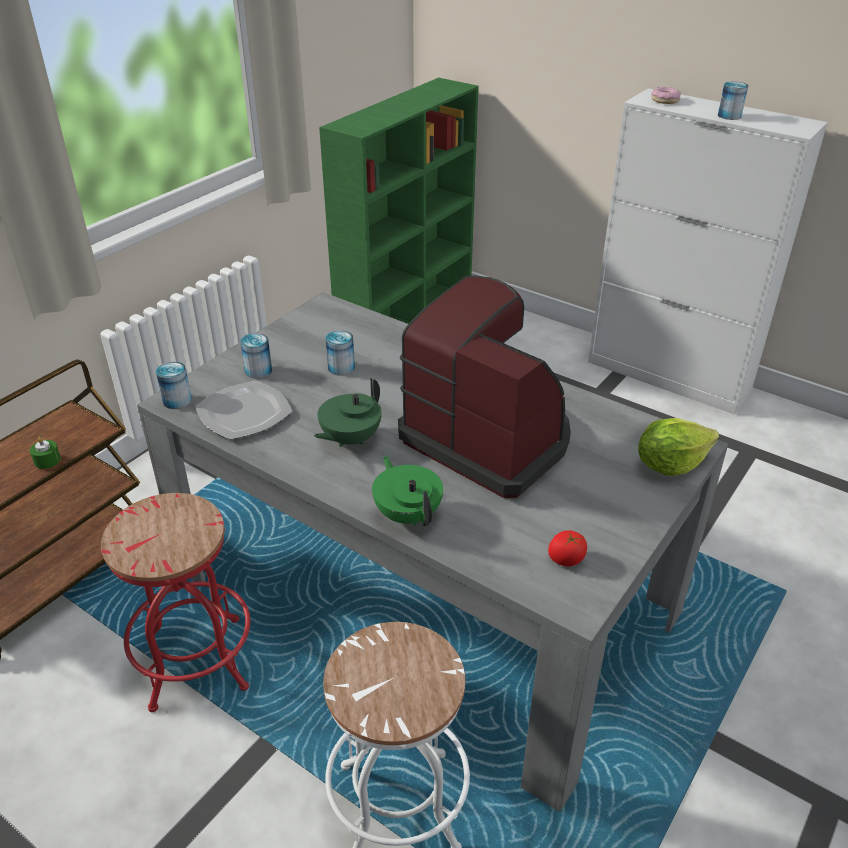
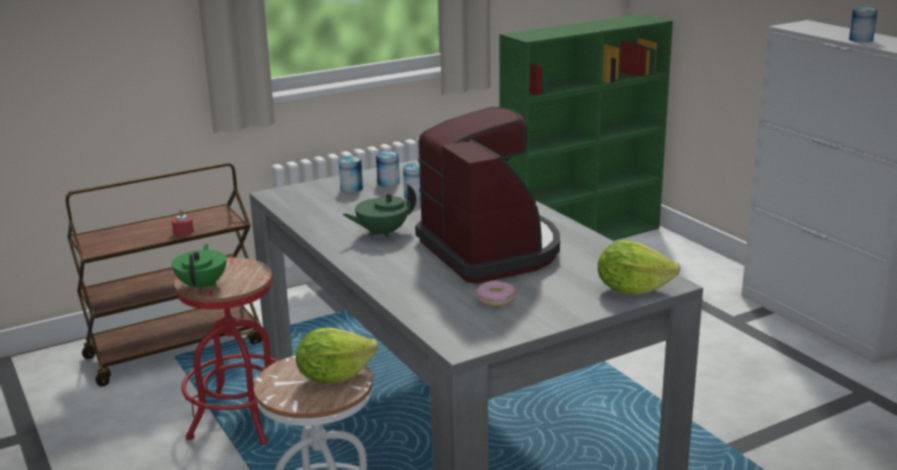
camera: 25 degrees right, 15 degrees down
green candle [30,437,61,469] -> red candle [172,209,194,236]
can [156,362,192,409] -> can moved to [376,151,400,187]
plate [196,380,293,440] -> none
green teapot [372,456,443,526] -> green teapot moved to [172,244,226,291]
tomato [548,530,587,566] -> none
donut [651,87,681,104] -> donut moved to [477,280,515,307]
none -> lettuce [296,328,378,384]

